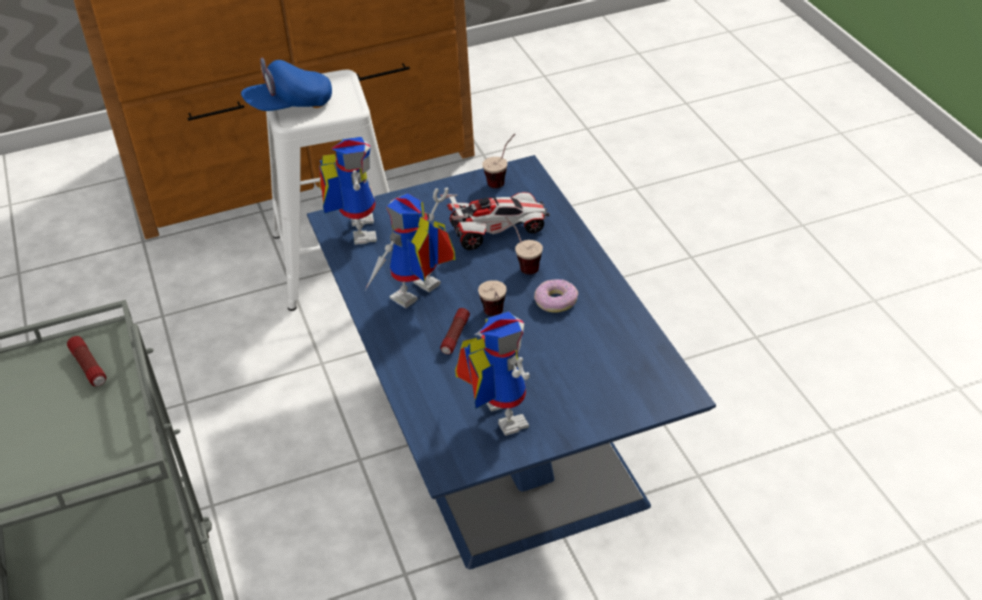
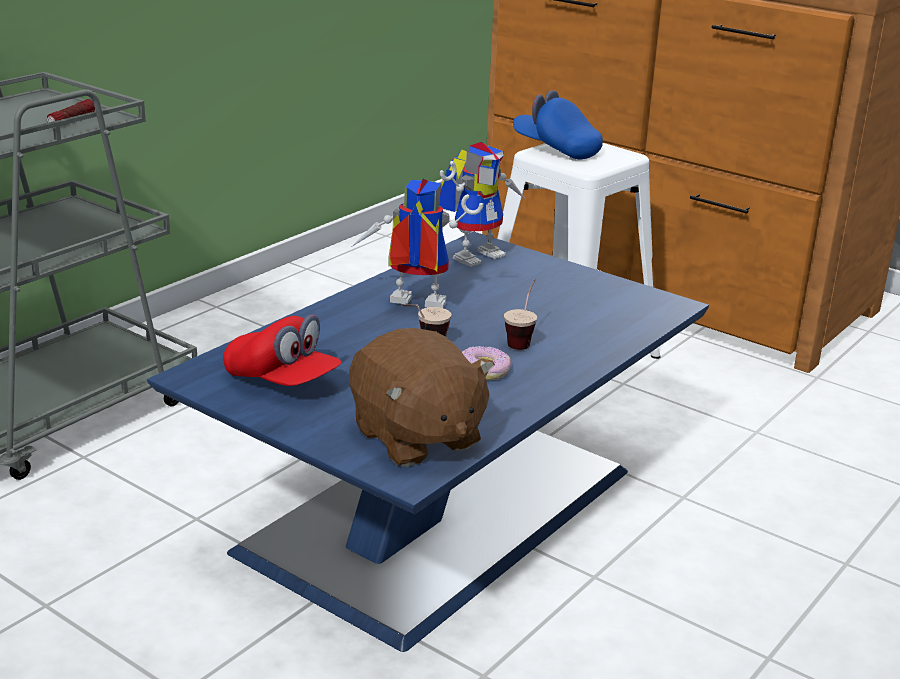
camera: 55 degrees right, 15 degrees down
toy car [440,192,550,250] -> none
flashlight [440,308,470,354] -> none
toy robot [455,311,530,436] -> red cap [223,314,342,386]
cup [482,134,515,188] -> none
none -> brown plush toy [349,328,495,467]

